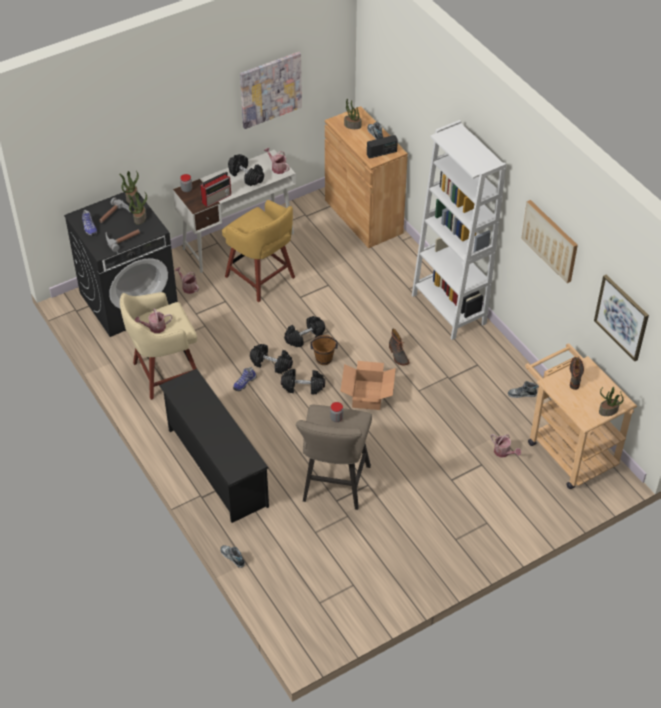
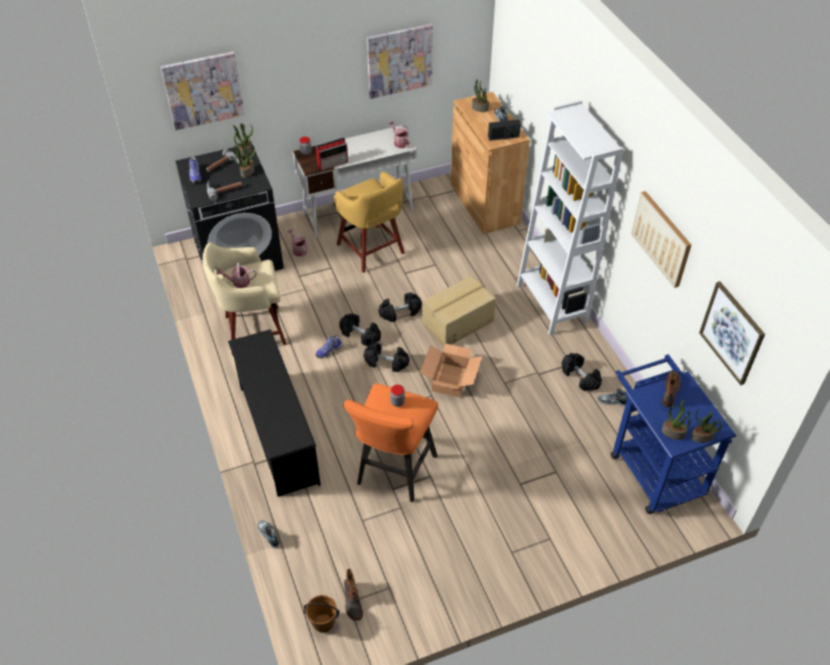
camera: 10 degrees right, 0 degrees up
black dumbbell [228,154,264,186] -> black dumbbell moved to [562,353,602,391]
beige stool [296,405,372,510] -> orange stool [343,383,438,502]
brown bucket [310,335,338,365] -> brown bucket moved to [304,595,339,633]
boot [389,329,409,365] -> boot moved to [344,569,363,621]
watering can [491,434,521,458] -> none
beige cart [525,343,637,489] -> blue cart [611,354,736,514]
none -> picture [161,51,245,130]
none -> cardboard box [422,275,496,346]
none -> potted plant [662,400,690,440]

